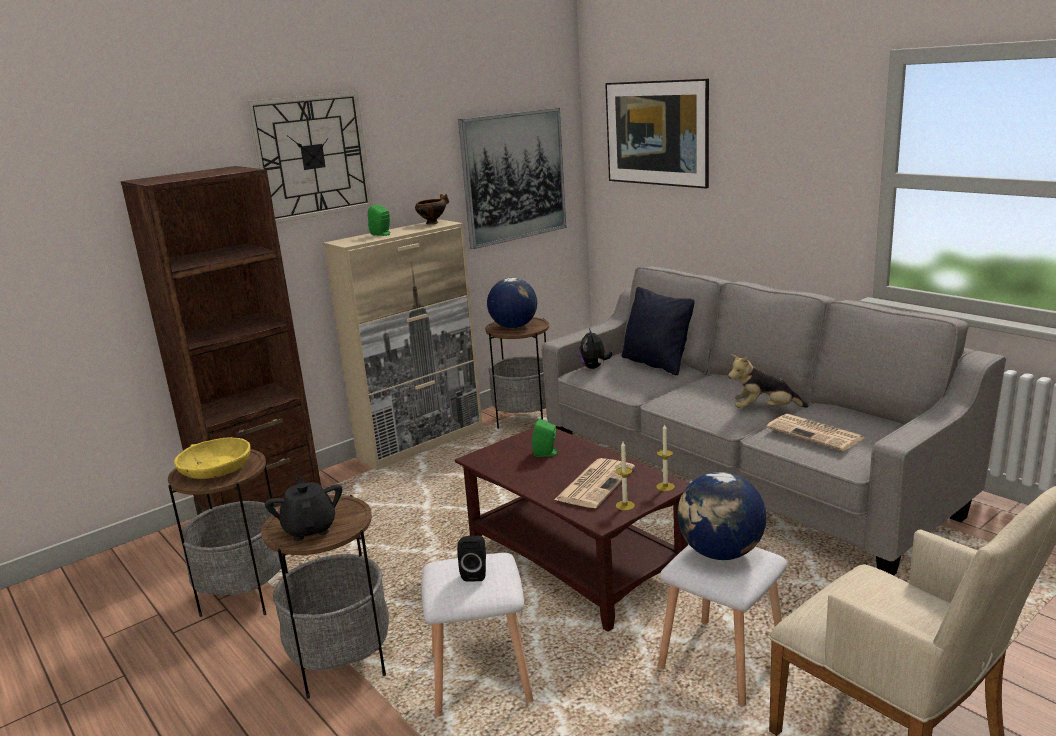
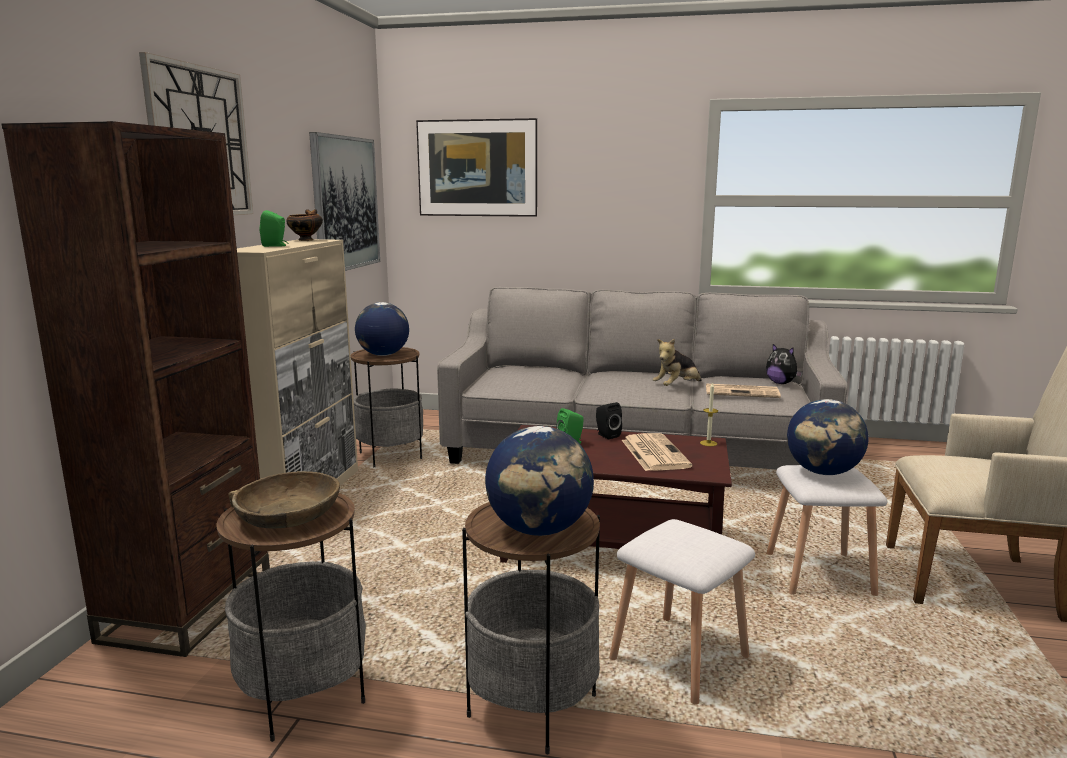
camera: 40 degrees left, 5 degrees down
yellow bowl [174,437,251,479] -> brown bowl [229,471,340,529]
black teapot [265,477,342,541] -> globe [485,426,594,536]
black speaker [457,536,486,582] -> black speaker moved to [596,402,622,439]
plush toy [579,328,612,369] -> plush toy moved to [766,344,803,384]
candle [616,442,635,511] -> none
black pillow [621,287,695,375] -> none

